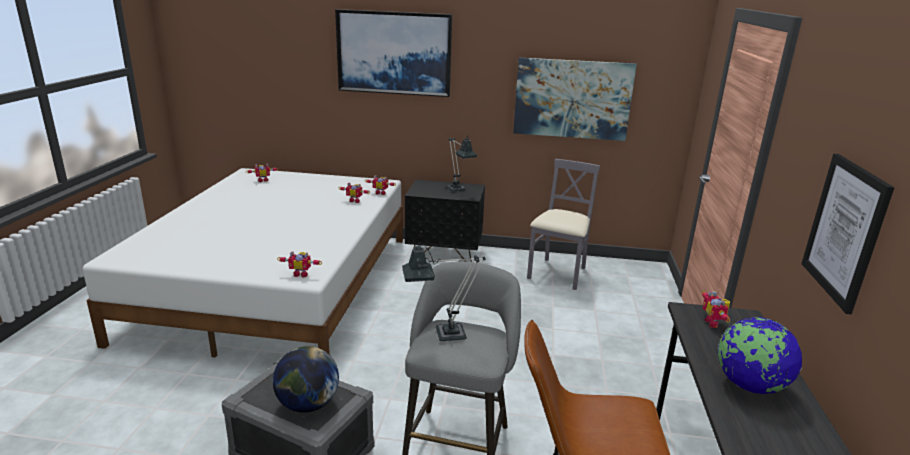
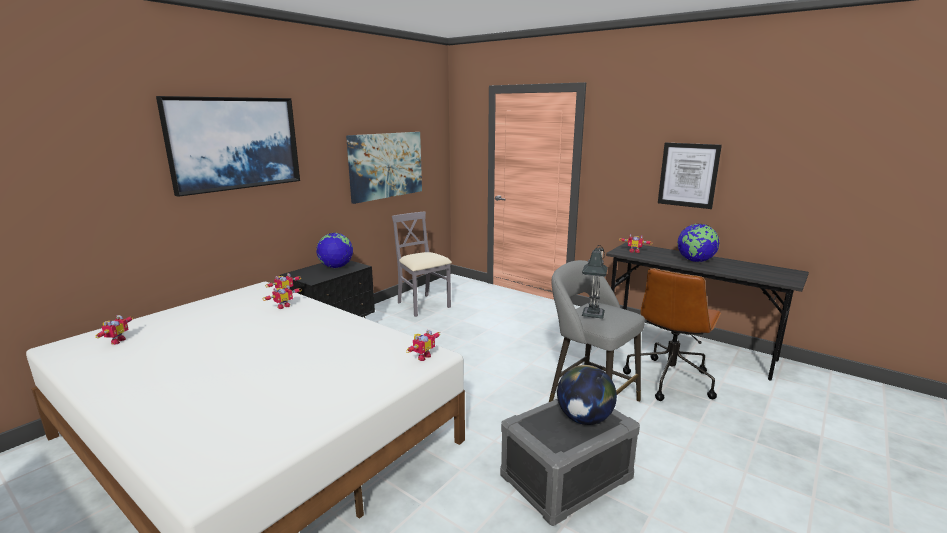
camera: 60 degrees left, 5 degrees down
table lamp [446,135,477,192] -> globe [316,233,353,268]

